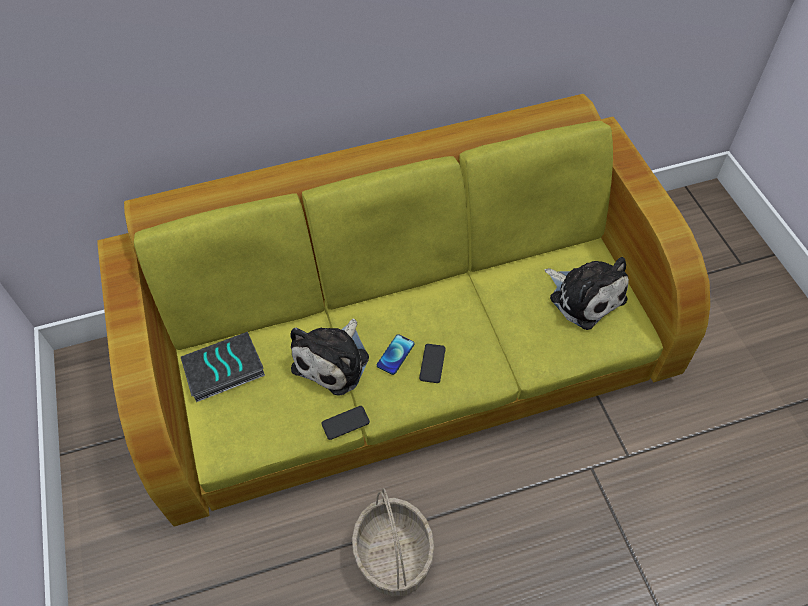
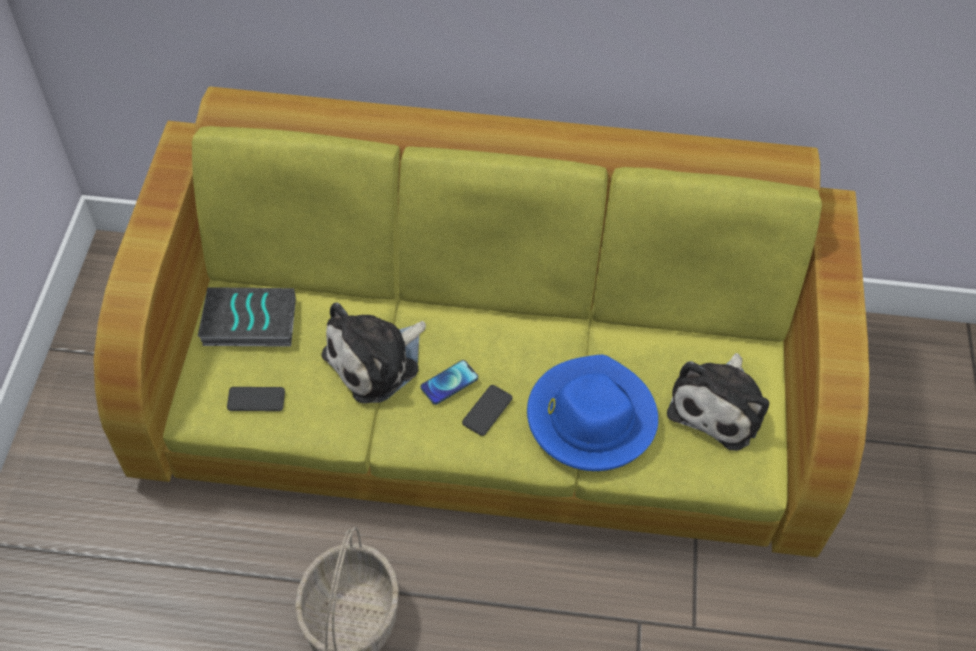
camera: 20 degrees right, 0 degrees up
phone [321,406,370,440] -> phone moved to [227,387,285,411]
plush toy [545,257,629,330] -> plush toy turned 45 degrees clockwise [667,353,769,451]
none -> blue hat [527,355,658,471]

